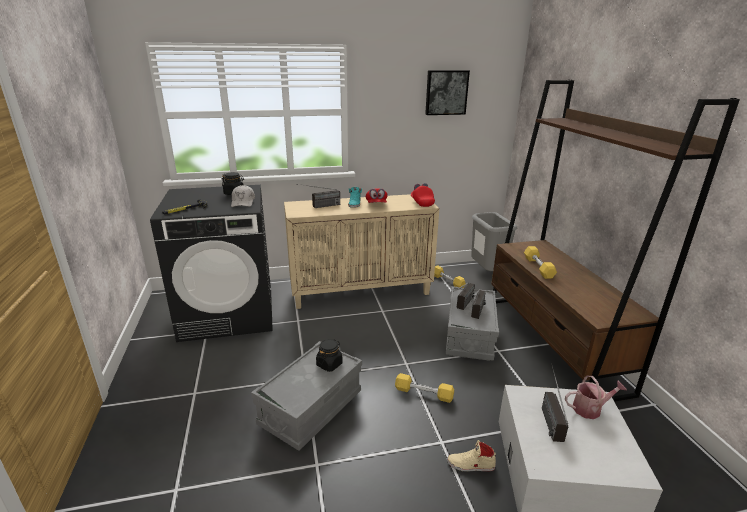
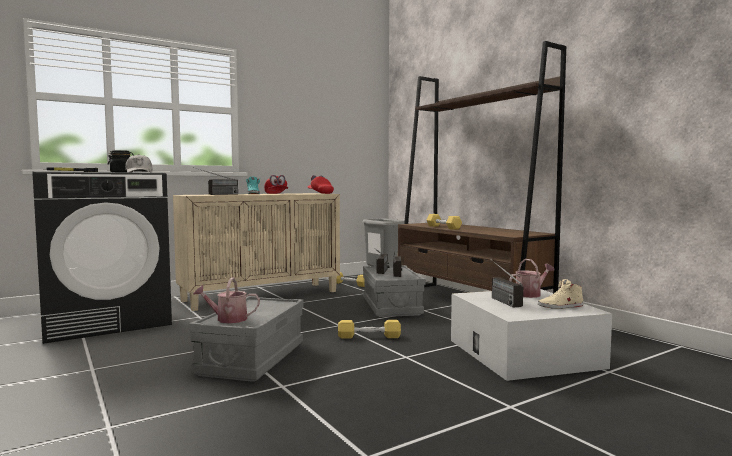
camera: 20 degrees left, 20 degrees down
black jar [316,339,343,372] -> none
picture [425,70,470,115] -> none
beige shoe [447,440,496,472] -> beige shoe moved to [538,279,583,309]
none -> watering can [193,277,260,323]

